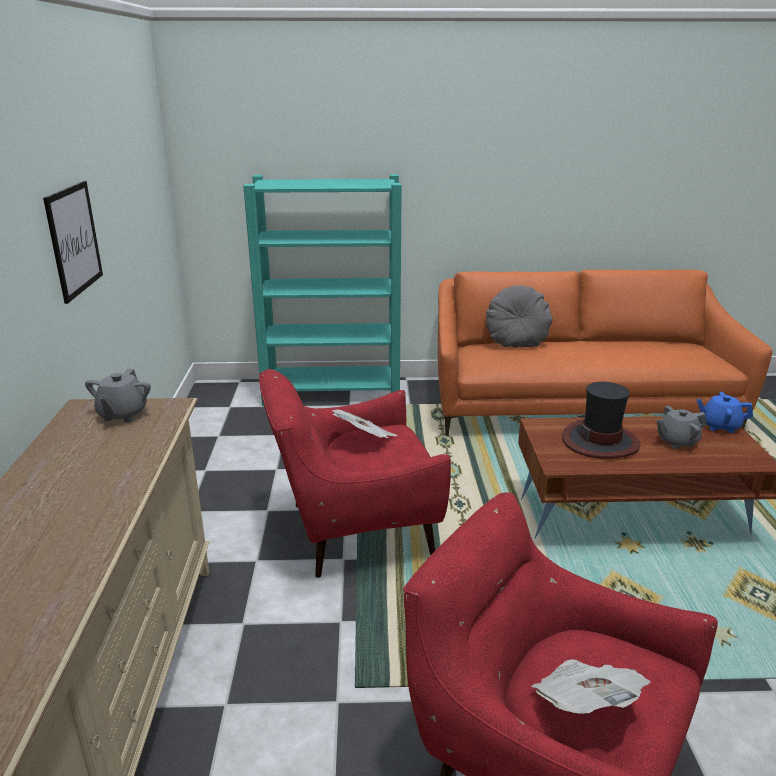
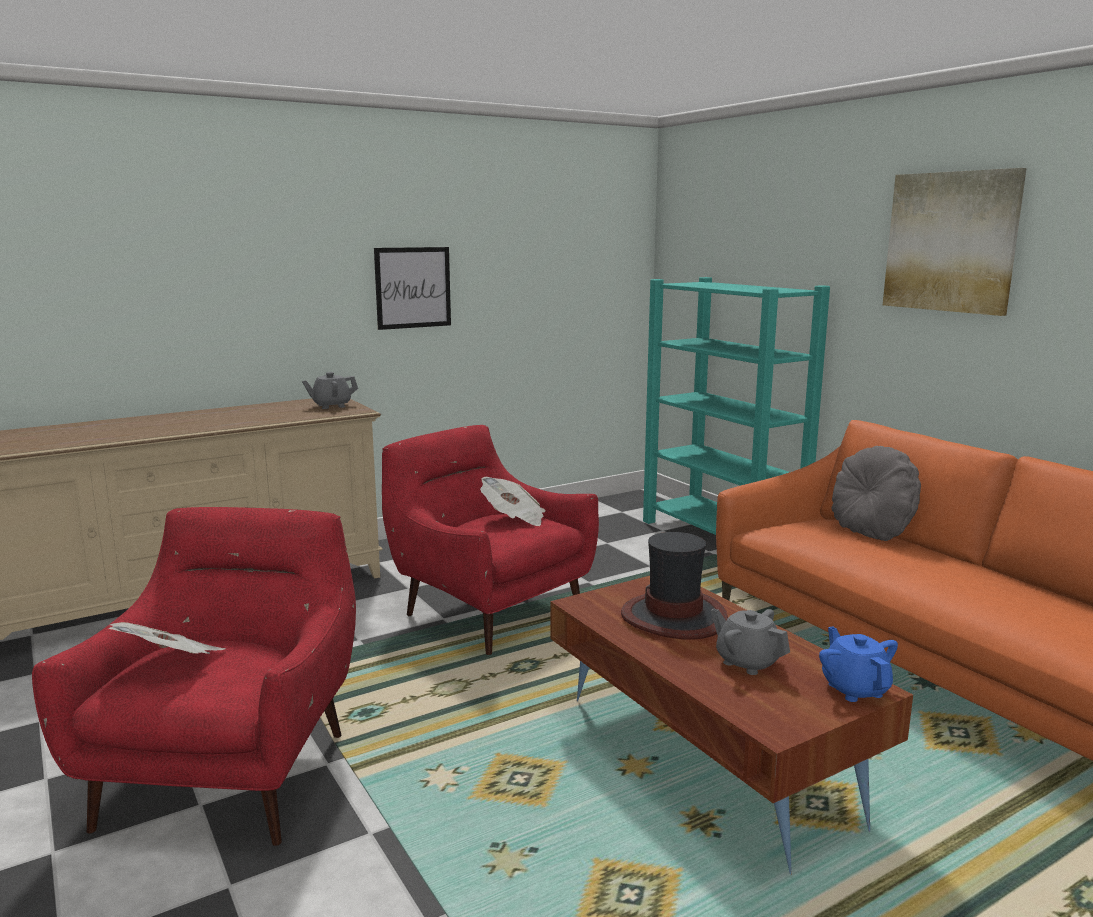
camera: 60 degrees right, 10 degrees down
none -> picture [883,168,1027,316]

